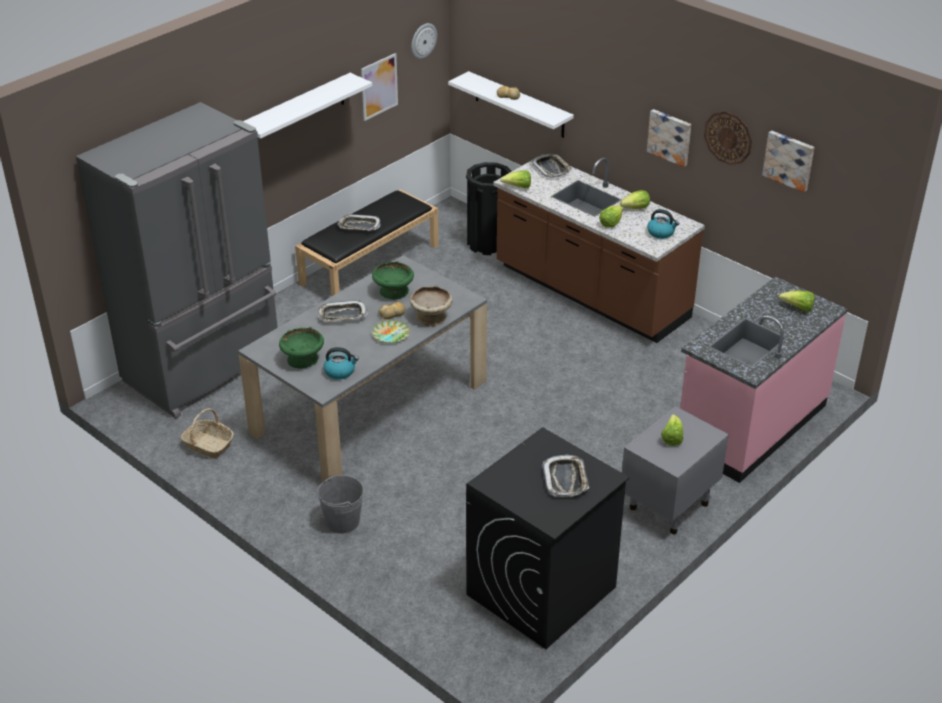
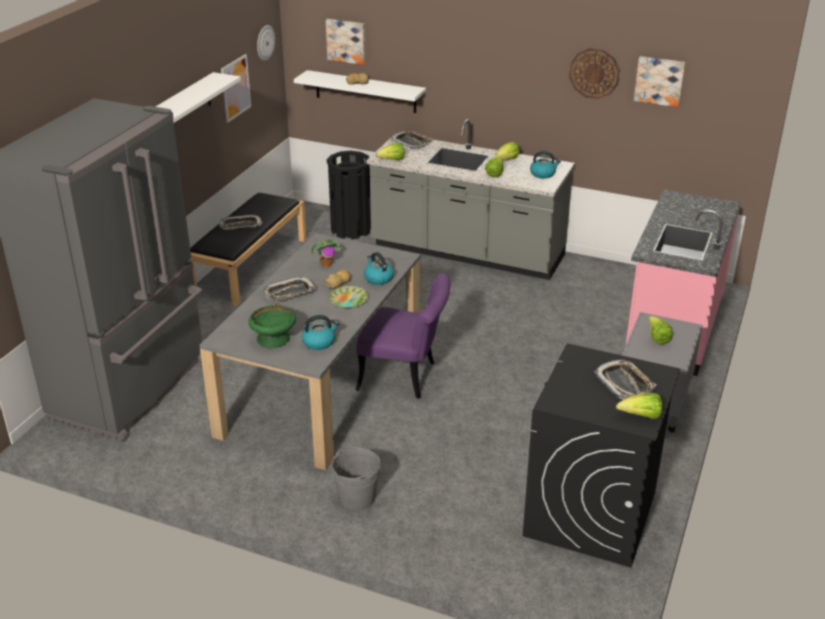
camera: 20 degrees left, 5 degrees down
basket [181,408,234,458] -> none
green bowl [372,261,414,300] -> potted plant [311,239,341,267]
beige bowl [410,286,453,327] -> kettle [364,252,394,285]
brown counter [493,154,705,343] -> grey counter [367,119,575,280]
picture [647,109,691,167] -> picture moved to [326,19,366,65]
lettuce [778,291,815,312] -> lettuce moved to [616,393,663,419]
none -> purple chair [355,273,450,399]

